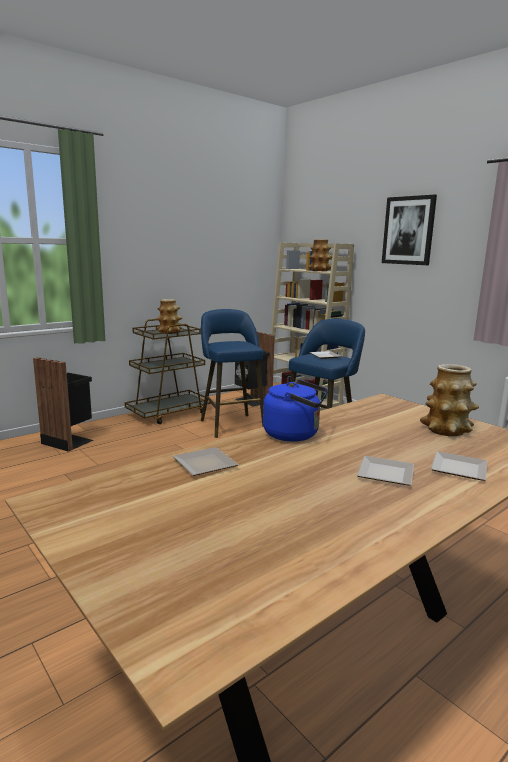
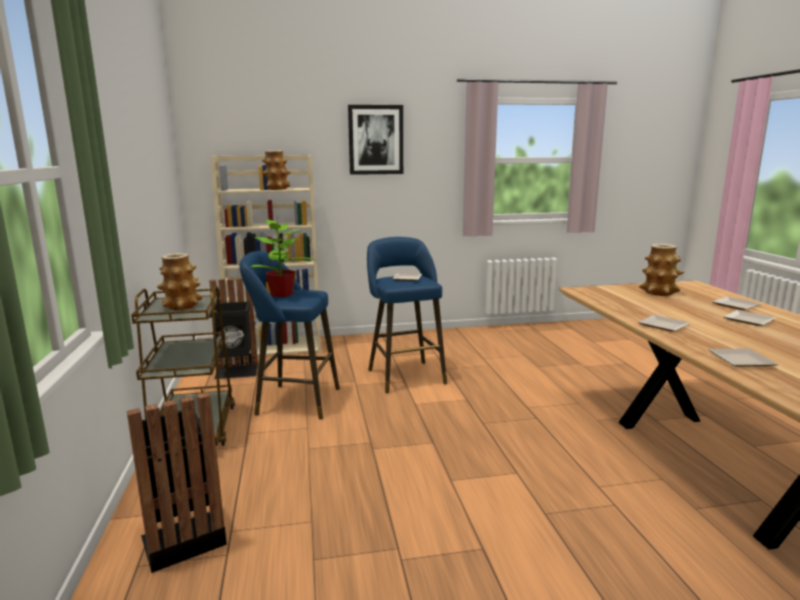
camera: 60 degrees left, 0 degrees up
blue kettle [263,379,328,442] -> plate [638,315,690,332]
none -> potted plant [251,219,315,297]

